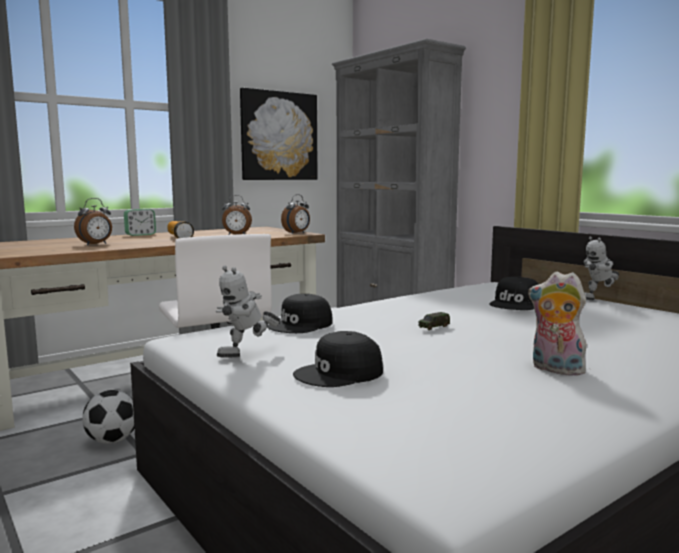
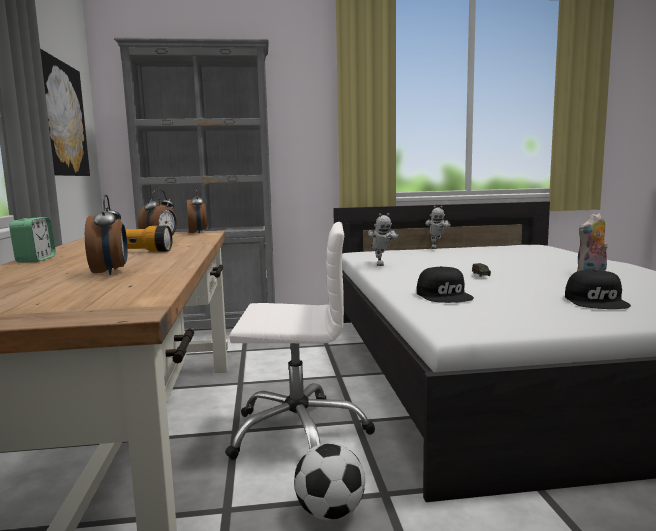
camera: 60 degrees left, 0 degrees up
toy robot [216,266,281,358] -> toy robot moved to [367,213,399,266]
black cap [489,276,539,310] -> none

